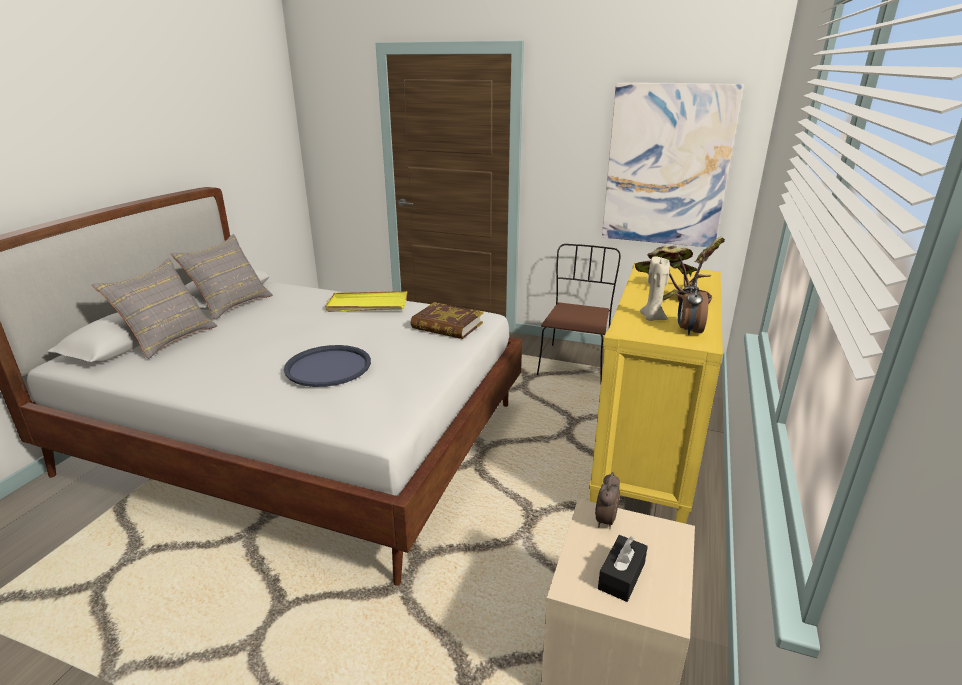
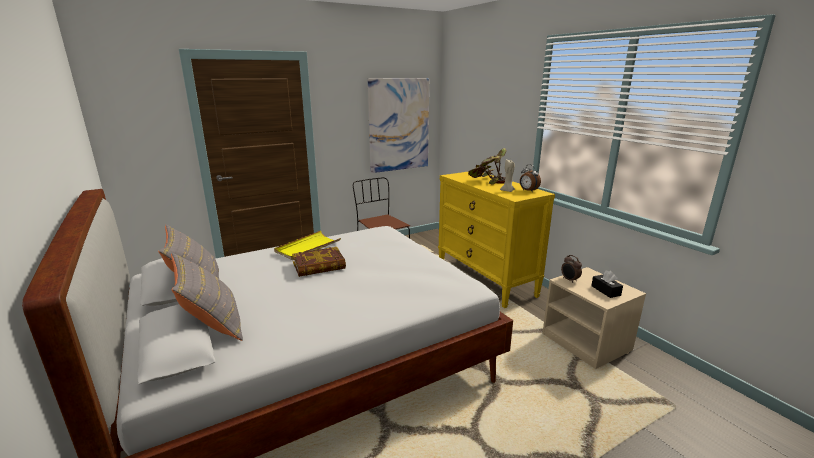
camera: 50 degrees left, 5 degrees down
blue tray [284,345,371,387] -> none
book [411,302,483,339] -> book moved to [292,247,346,277]

